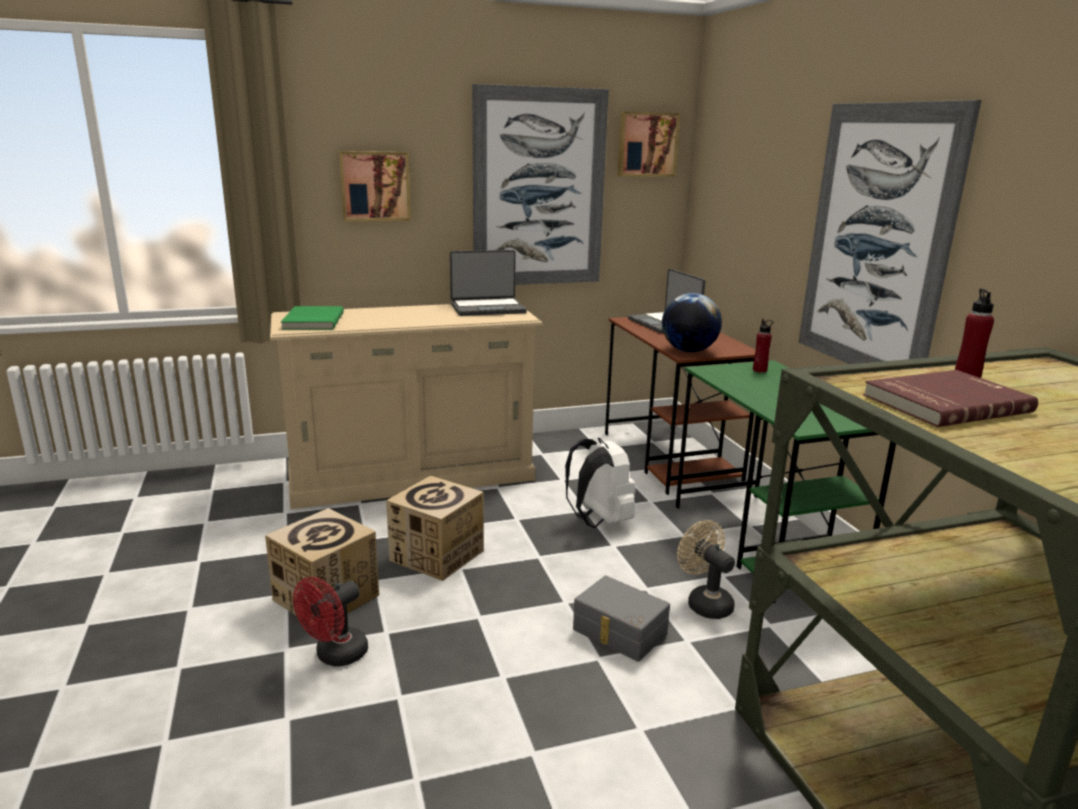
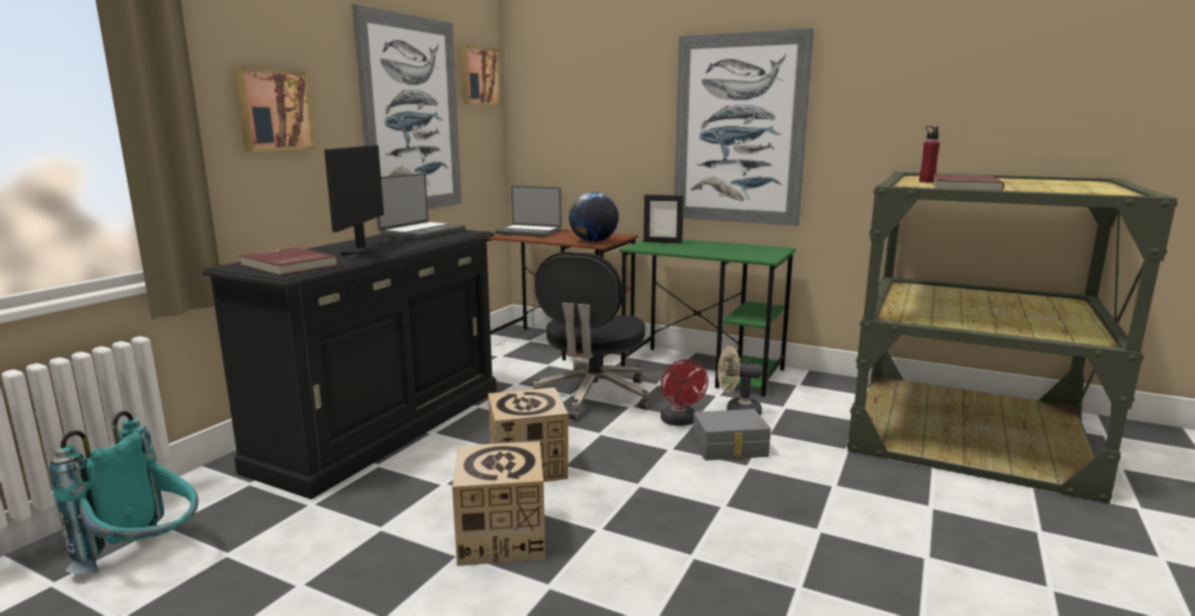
camera: 45 degrees left, 5 degrees down
beige cabinet [270,304,542,509] -> black cabinet [202,230,497,499]
green book [281,306,344,330] -> red book [239,247,338,275]
red fan [293,577,368,667] -> red fan moved to [661,360,708,426]
white backpack [565,438,636,528] -> black office chair [533,252,650,420]
red bottle [753,319,773,373] -> picture frame [644,194,684,244]
none -> turquoise backpack [49,411,198,574]
none -> monitor [324,145,403,256]

